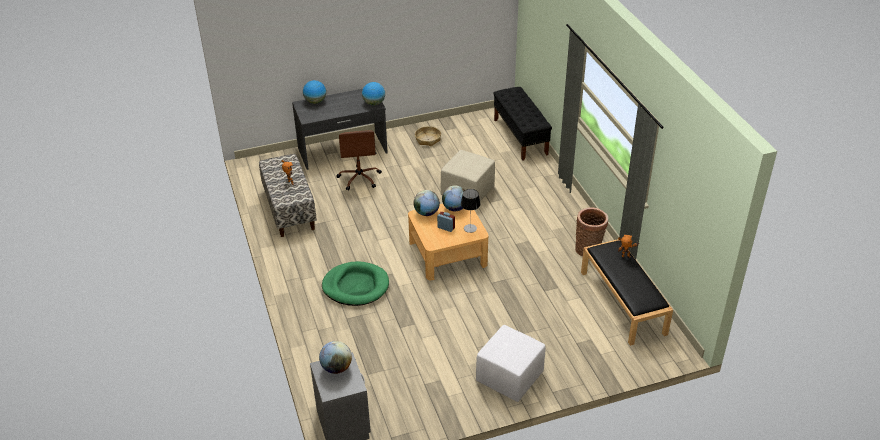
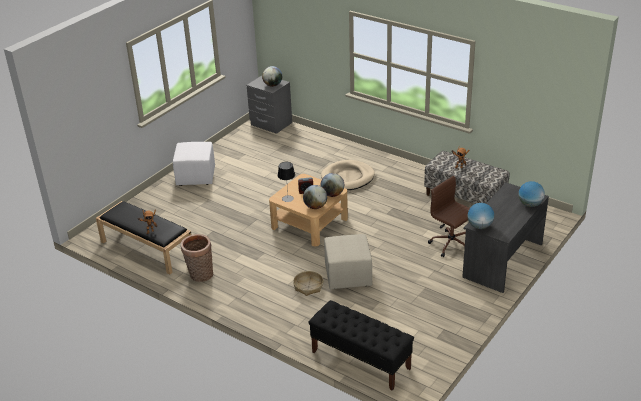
camera: 145 degrees right, 5 degrees down
green dog bed [322,261,389,306] -> beige dog bed [321,160,375,190]
basket [415,126,441,146] -> basket moved to [293,271,323,296]

